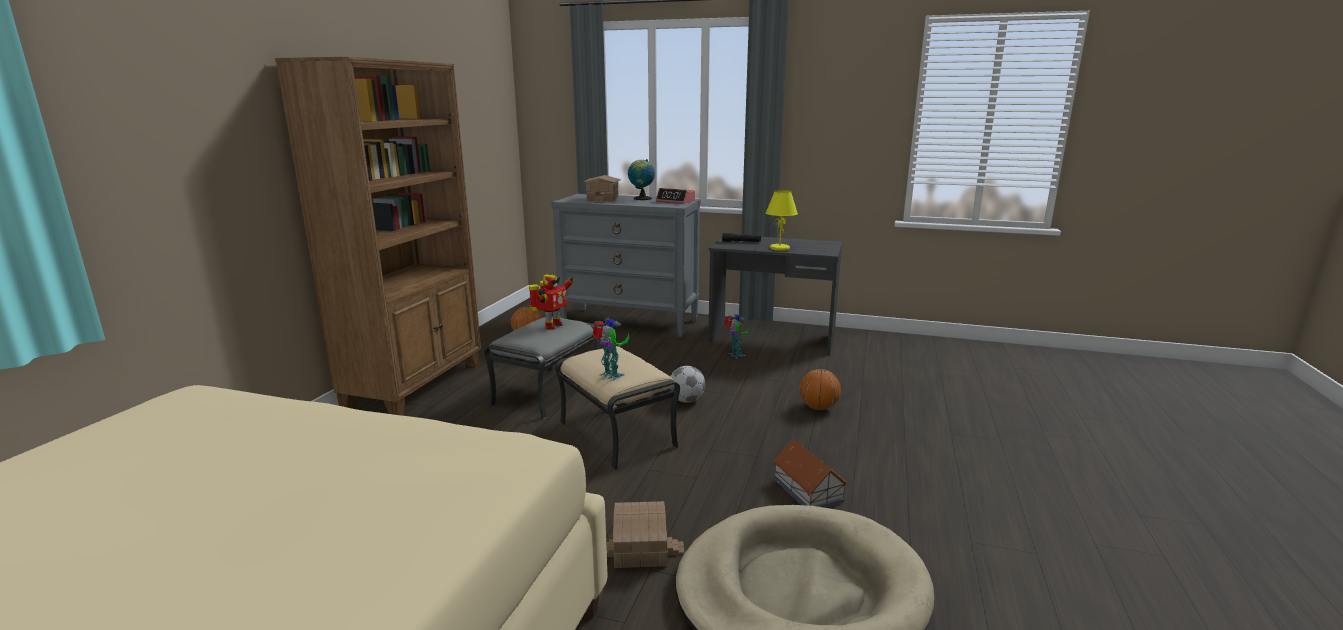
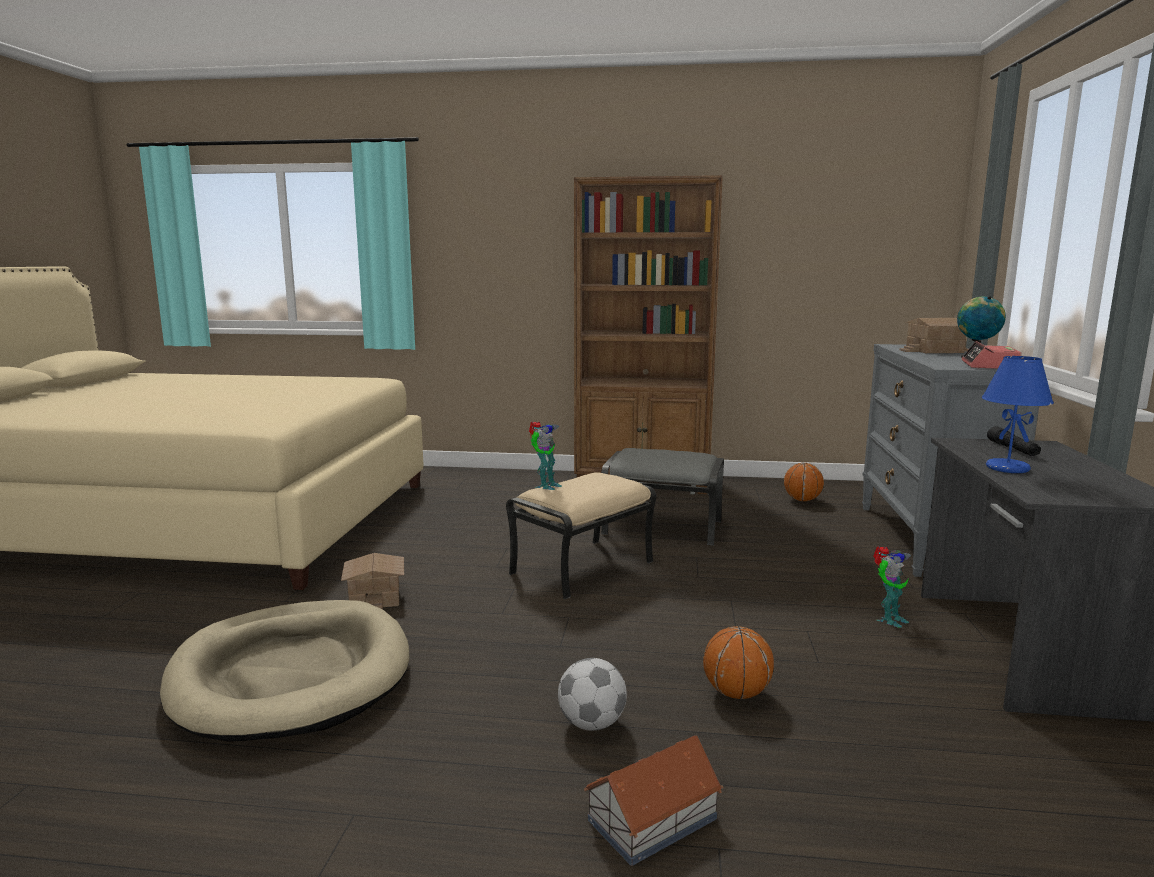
camera: 80 degrees right, 5 degrees down
toy robot [529,274,575,330] -> none
football [670,366,705,403] -> football moved to [558,658,627,731]
yellow table lamp [766,190,798,251] -> blue table lamp [982,356,1054,473]
toy house [773,439,848,508] -> toy house moved to [584,735,723,866]

